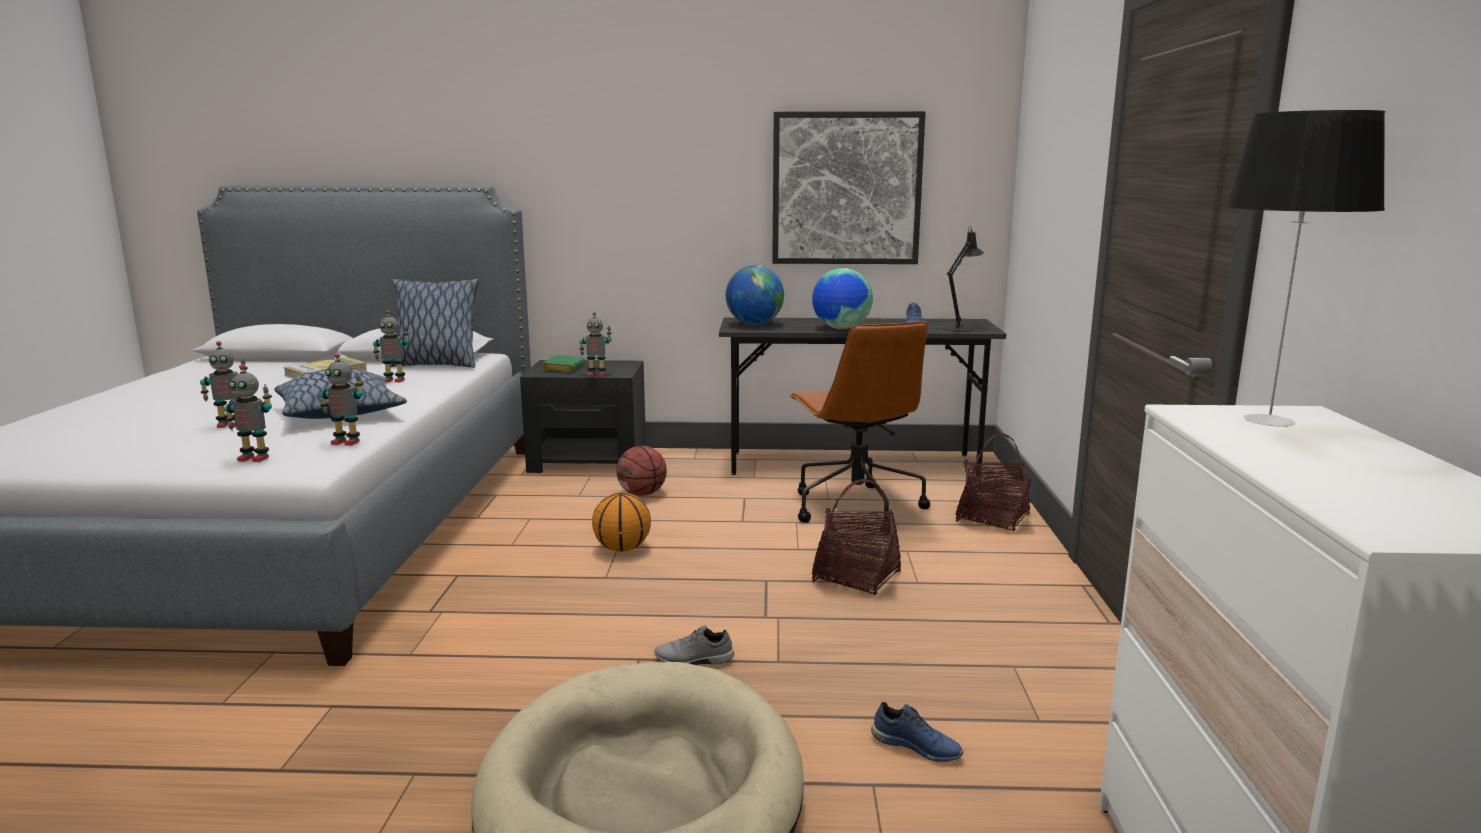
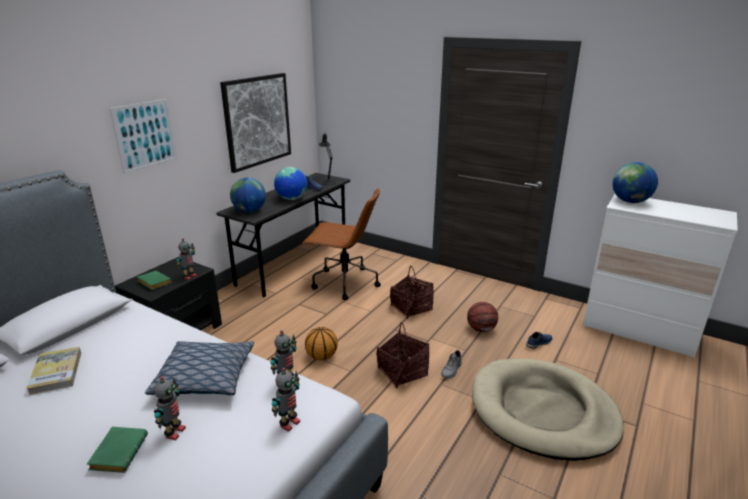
camera: 60 degrees left, 10 degrees up
toy robot [373,310,409,382] -> none
pillow [390,279,478,368] -> none
basketball [616,446,667,496] -> basketball moved to [467,302,498,332]
basket [956,433,1031,532] -> basket moved to [377,322,429,389]
table lamp [1226,110,1385,427] -> globe [612,162,658,203]
none -> green book [87,427,148,473]
none -> picture [109,99,177,174]

